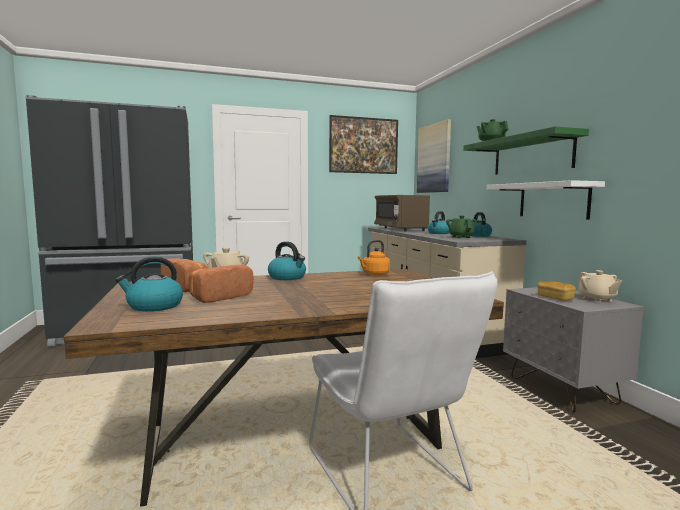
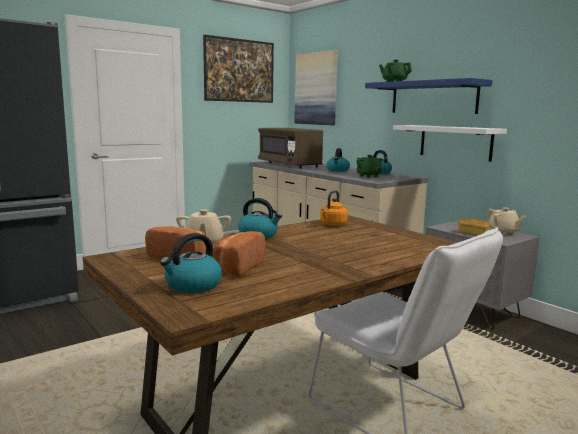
camera: 20 degrees left, 5 degrees up
green shelf [463,126,589,175] -> blue shelf [365,78,492,114]

